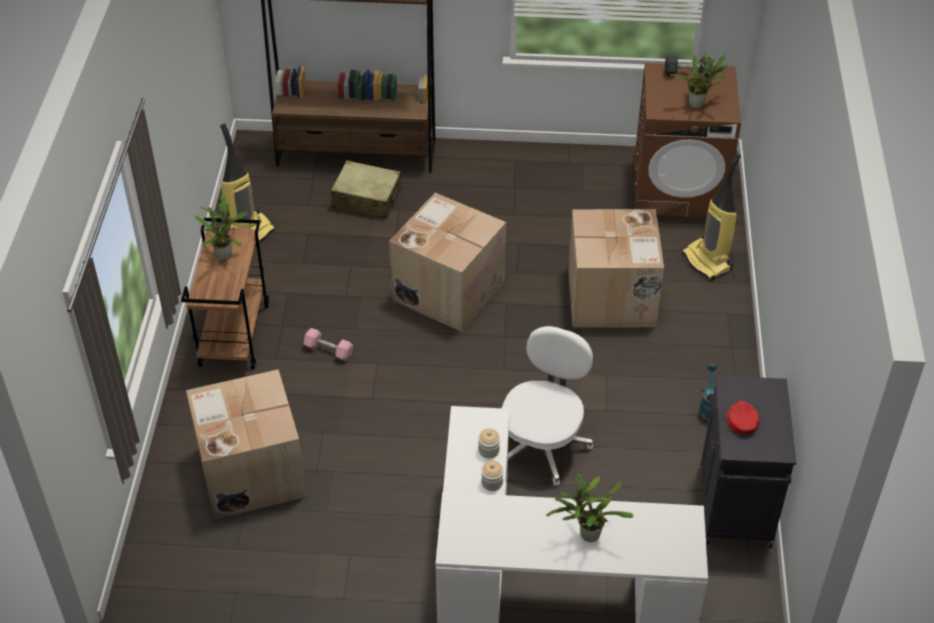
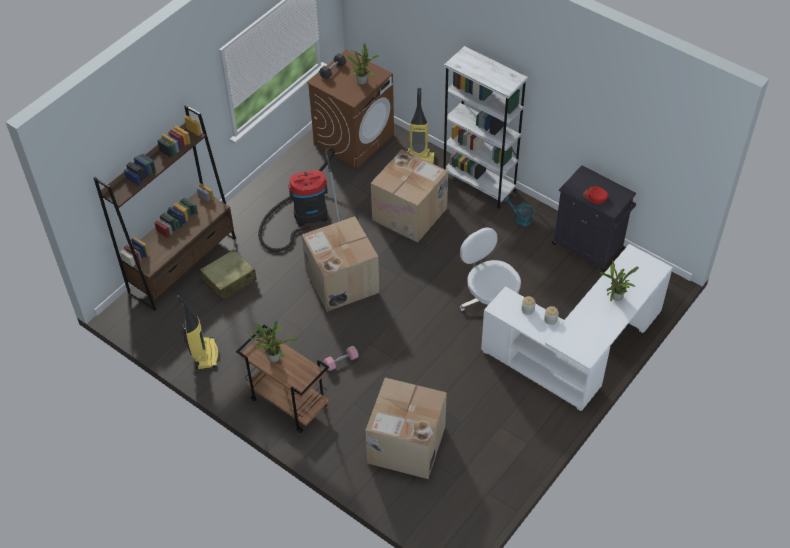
camera: 55 degrees left, 5 degrees up
none -> vacuum cleaner [258,147,340,252]
none -> white bookcase [443,46,528,209]

